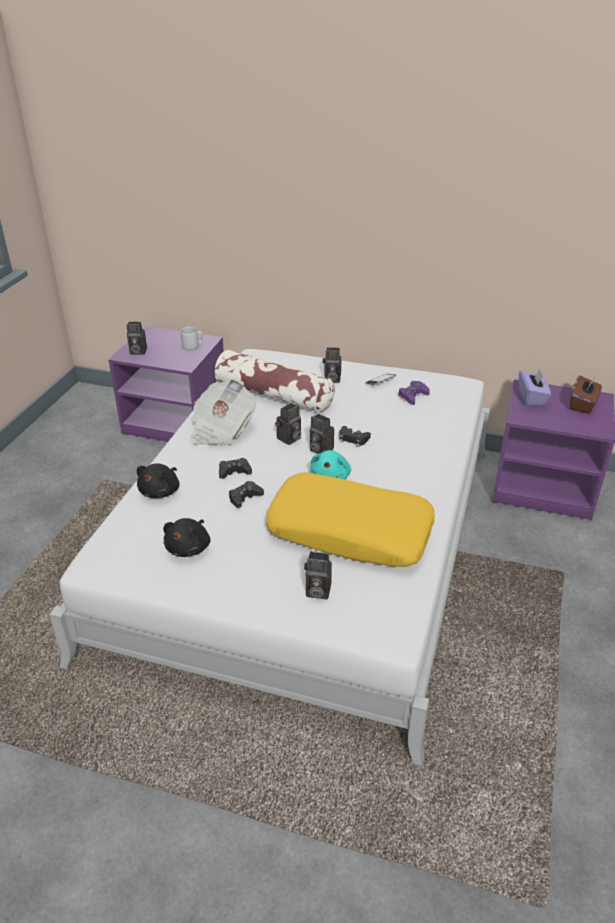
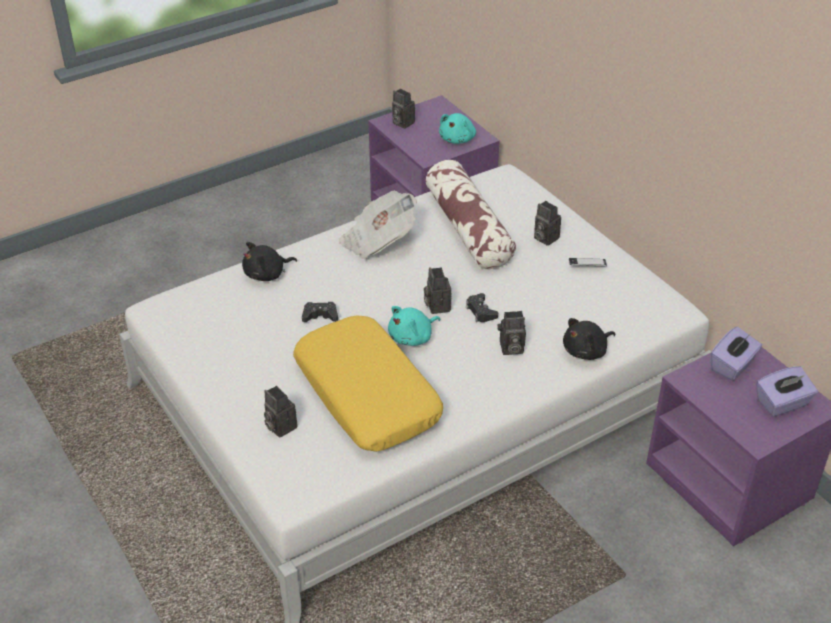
camera: 40 degrees right, 5 degrees up
black plush toy [163,518,210,557] -> black plush toy moved to [563,318,615,360]
grey mug [180,327,203,350] -> turquoise plush toy [439,113,476,144]
black game controller [219,458,252,479] -> none
camera [275,403,301,445] -> camera moved to [497,311,526,355]
purple game controller [398,381,430,405] -> none
brown tissue box [570,376,602,414] -> purple tissue box [756,366,818,417]

